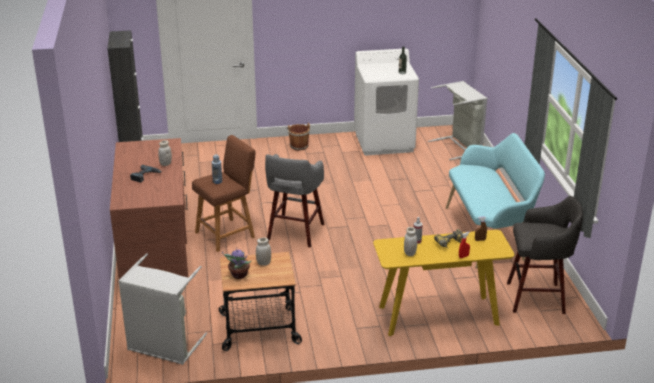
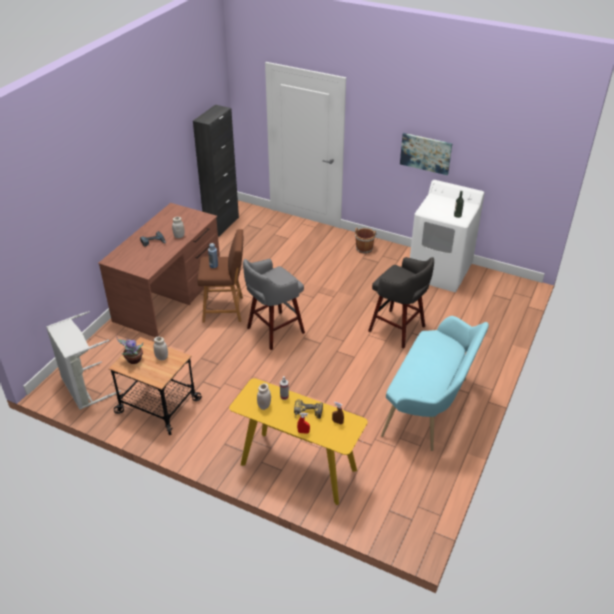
camera: 35 degrees right, 10 degrees up
grey laundry basket [428,81,487,160] -> none
grey stool [507,196,583,314] -> grey stool moved to [368,257,434,348]
none -> picture [400,133,452,175]

